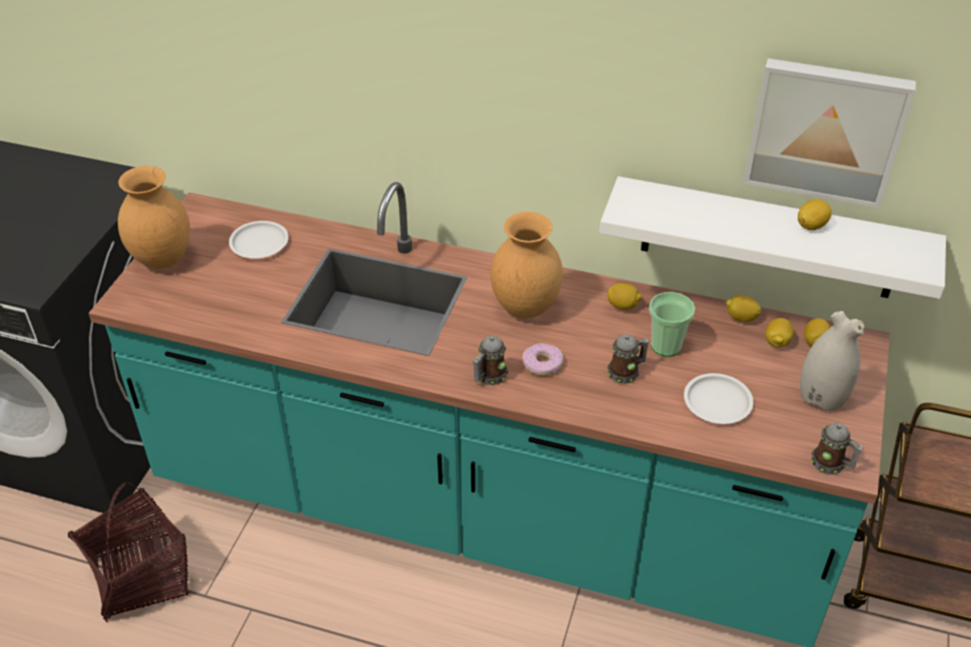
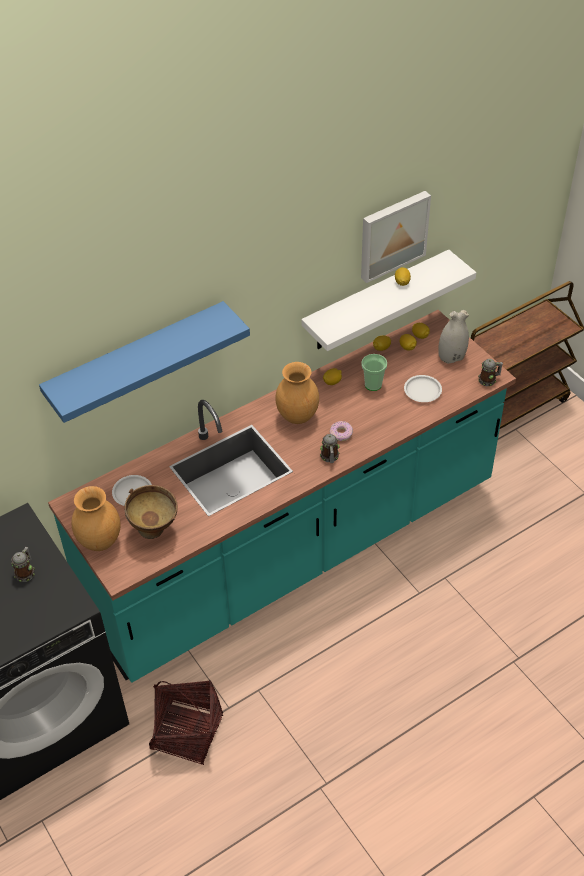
camera: 50 degrees left, 5 degrees up
mug [607,334,649,384] -> mug moved to [11,547,35,582]
none -> blue shelf [39,301,250,423]
none -> brown bowl [125,485,178,539]

